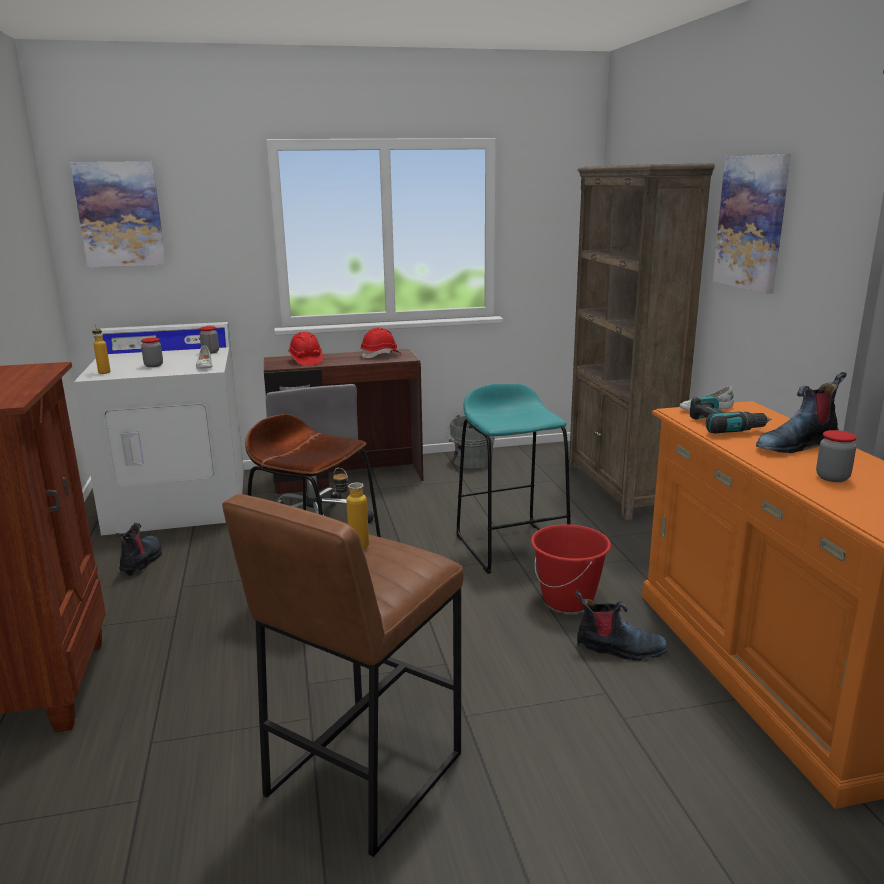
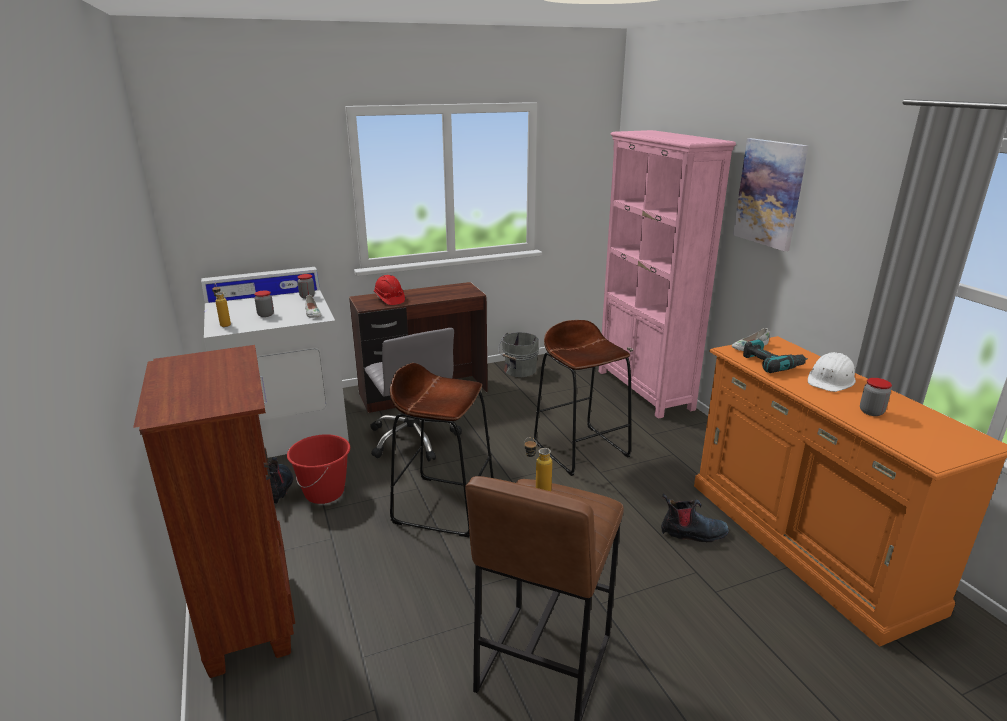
camera: 10 degrees left, 5 degrees up
picture [70,161,166,267] -> none
red hard hat [360,328,402,359] -> none
turquoise stool [456,383,571,574] -> brown stool [534,320,631,476]
red bucket [531,524,611,612] -> red bucket moved to [287,434,350,504]
brown bookcase [569,164,715,520] -> pink bookcase [599,130,736,419]
boot [756,372,847,453] -> white hard hat [808,352,856,392]

